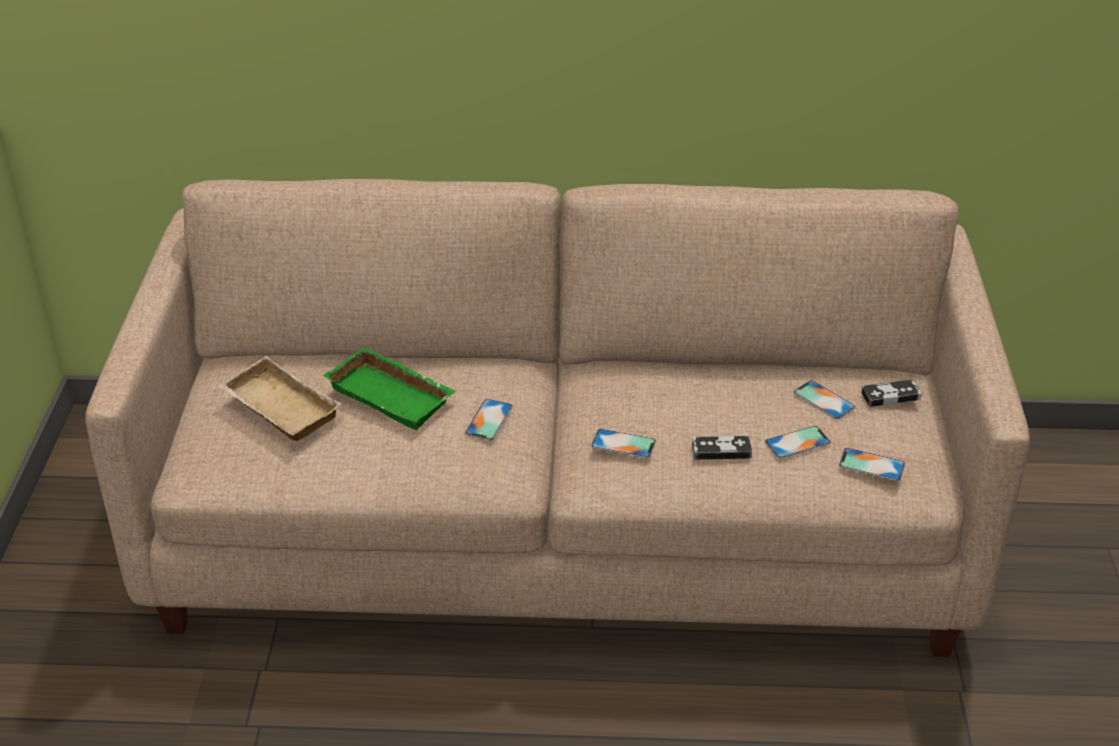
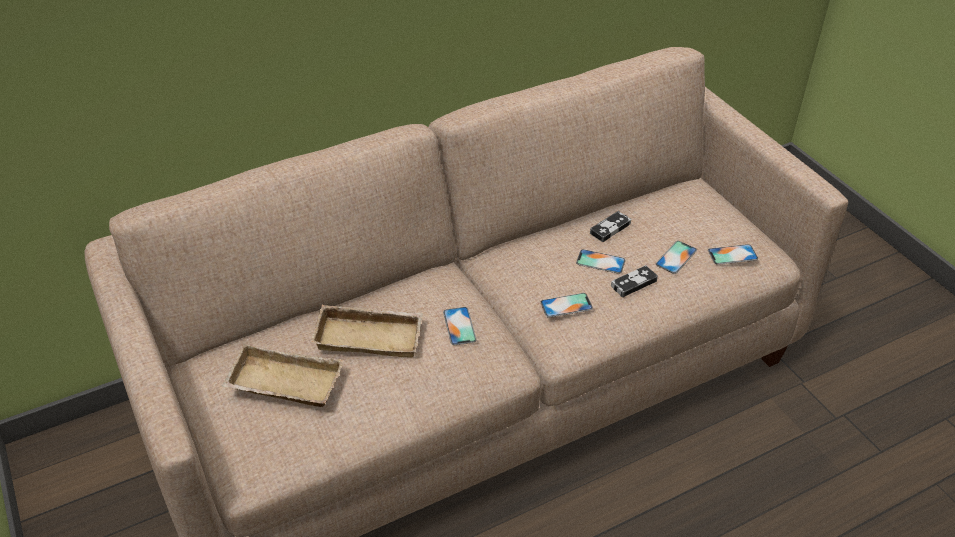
camera: 30 degrees left, 5 degrees up
green tray [323,347,456,430] -> beige tray [310,305,423,358]
phone [794,380,855,419] -> phone moved to [576,249,625,274]
game controller [861,379,922,407] -> game controller moved to [590,211,631,242]

